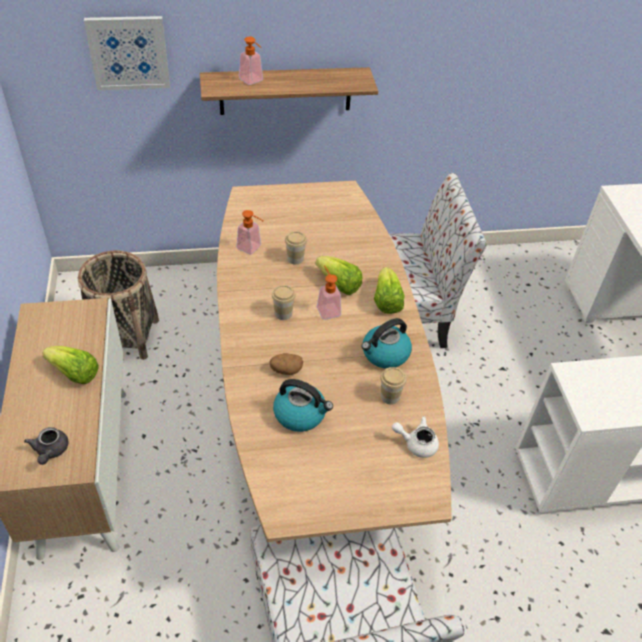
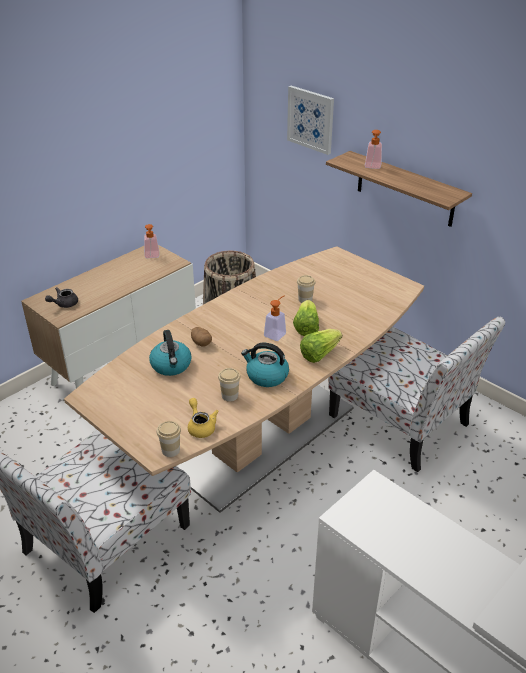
camera: 55 degrees right, 10 degrees down
lettuce [42,346,99,384] -> none
soap dispenser [237,210,263,254] -> soap dispenser moved to [144,224,159,258]
cup [272,285,296,320] -> cup moved to [156,421,181,457]
white teapot [392,416,439,458] -> yellow teapot [188,398,219,438]

